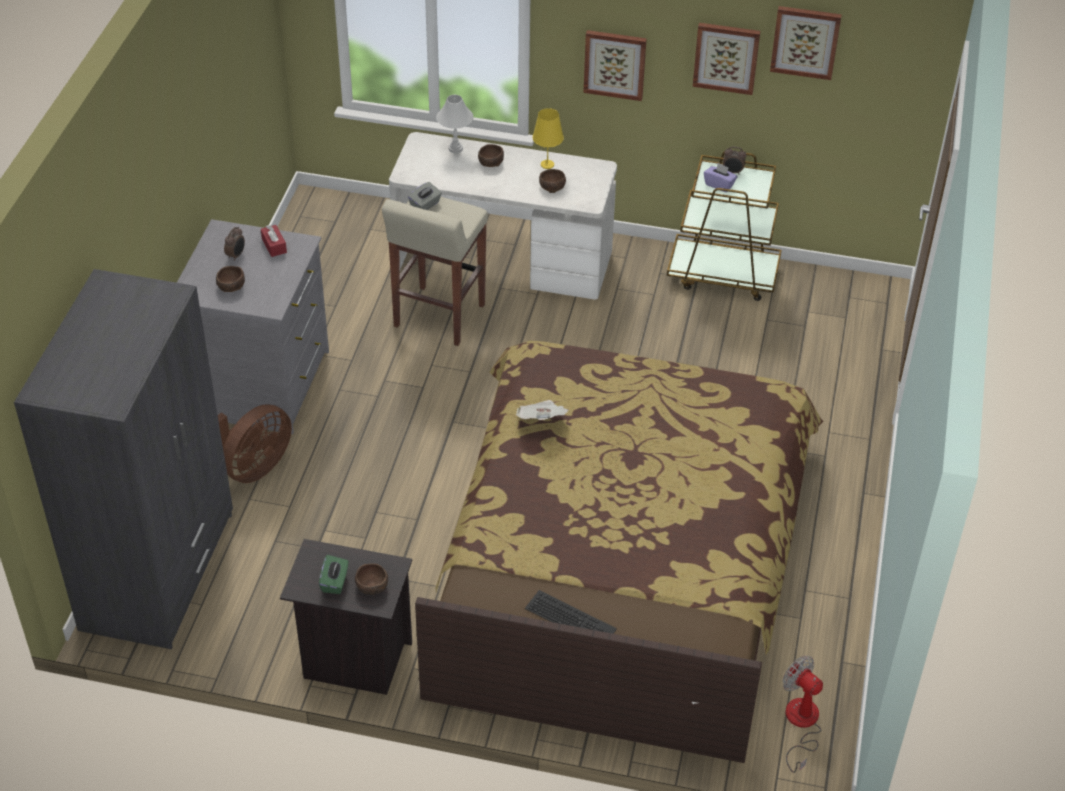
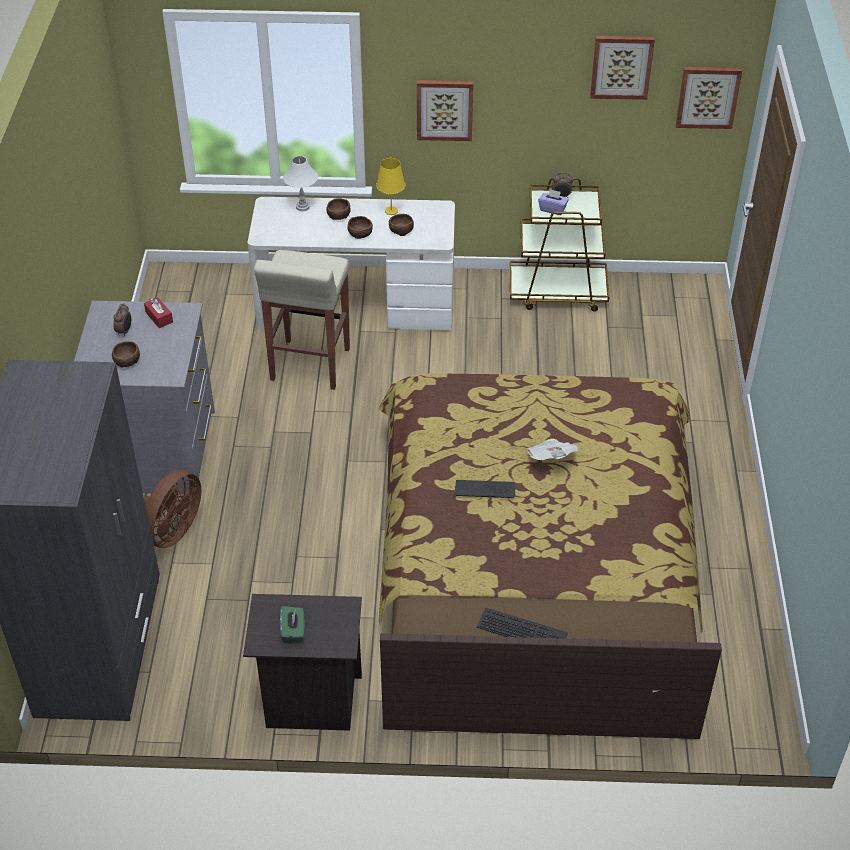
camera: 10 degrees left, 0 degrees up
brown bowl [355,563,388,595] -> brown bowl moved to [348,216,373,239]
grey tissue box [408,182,442,210] -> none
newspaper [516,400,568,420] -> newspaper moved to [527,439,578,460]
picture [693,23,760,95] -> picture moved to [676,67,742,129]
fan [782,656,823,773] -> none
none -> keyboard [455,480,515,498]

